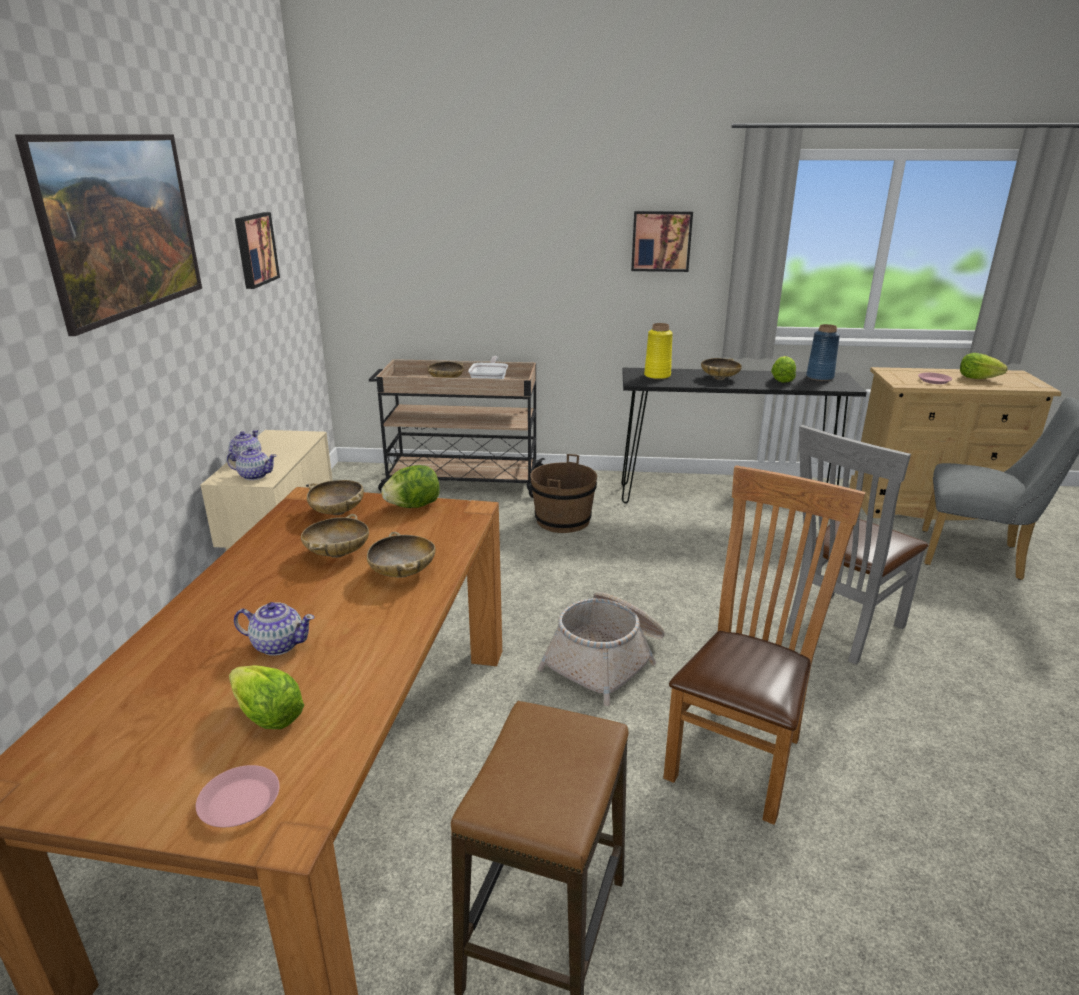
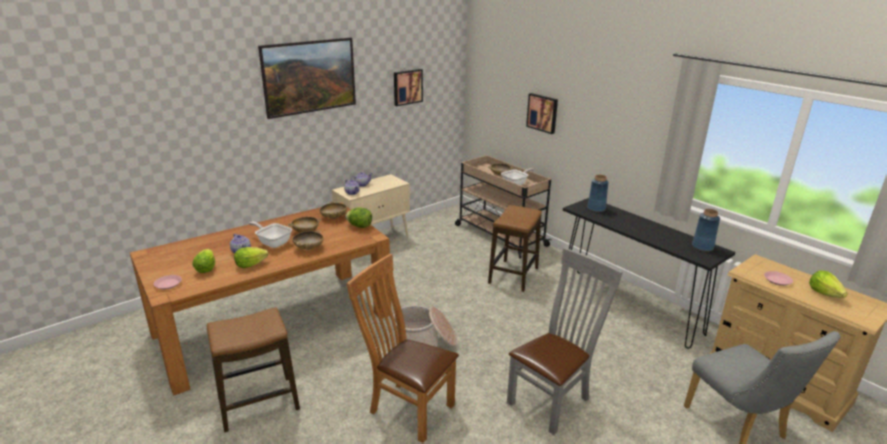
camera: 45 degrees right, 0 degrees up
brown bucket [530,454,597,533] -> stool [488,205,542,292]
picture [631,211,693,272] -> picture moved to [526,93,558,134]
yellow vase [644,323,673,379] -> blue vase [587,175,609,212]
brown chair [663,466,866,825] -> brown chair turned 135 degrees counterclockwise [347,254,459,443]
beige bowl [701,358,742,380] -> none
lettuce [771,356,796,383] -> lettuce moved to [234,247,268,268]
grey chair [786,425,929,665] -> grey chair turned 135 degrees clockwise [507,248,623,435]
none -> frying pan [249,222,292,248]

